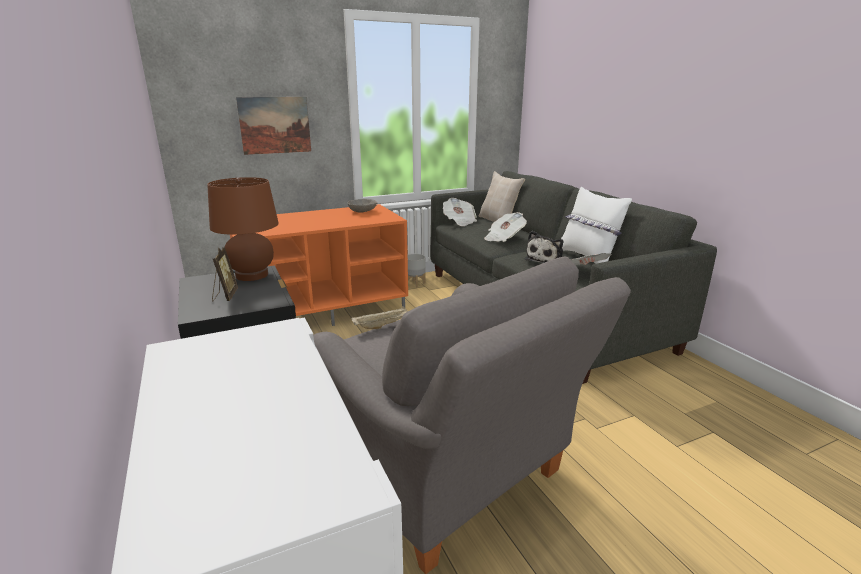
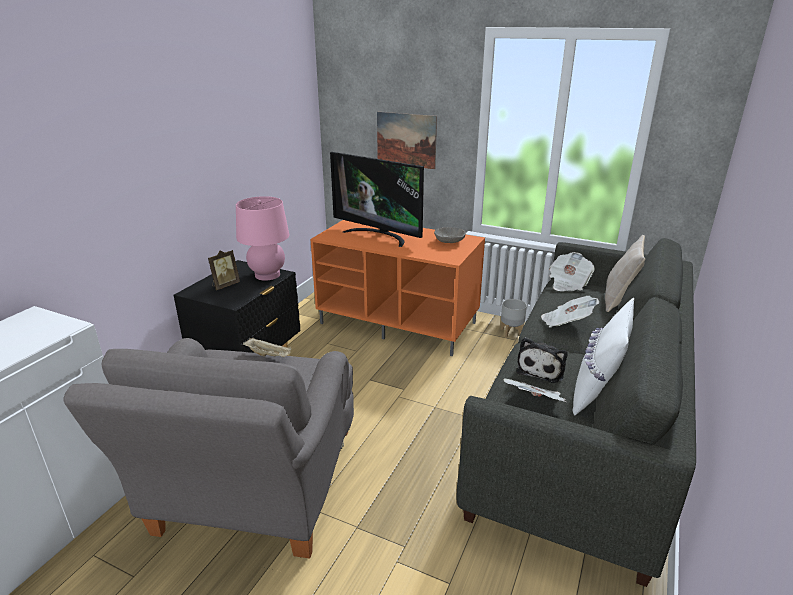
camera: 50 degrees right, 5 degrees up
brown table lamp [207,177,279,281] -> pink table lamp [236,196,289,281]
plush toy [525,231,563,263] -> plush toy turned 60 degrees counterclockwise [516,337,568,383]
none -> television [330,152,424,247]

